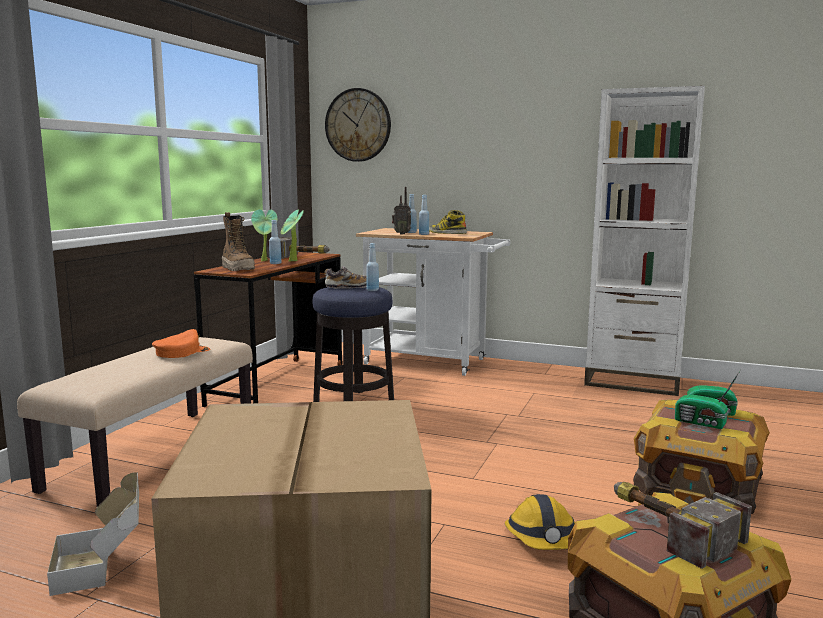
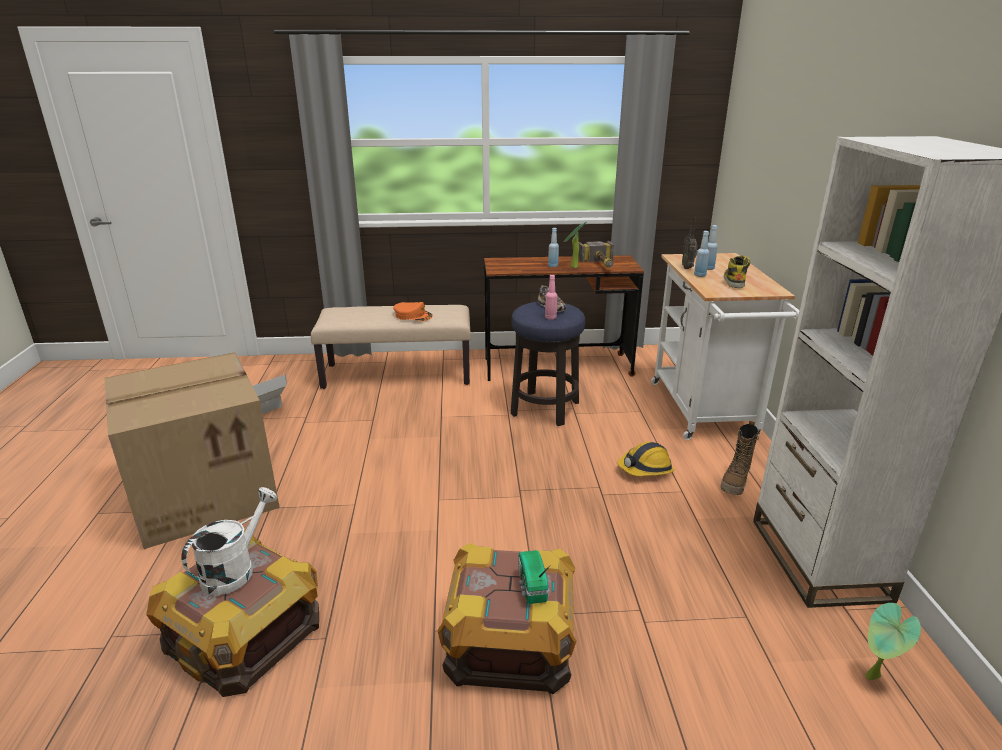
camera: 65 degrees right, 15 degrees up
boot [222,212,255,271] -> boot moved to [721,420,759,495]
potted plant [251,209,277,261] -> potted plant moved to [865,603,921,680]
wall clock [325,88,391,162] -> none
blue bottle [366,243,379,291] -> pink bottle [545,275,557,320]
hard hat [505,494,576,550] -> hard hat moved to [618,442,674,476]
hammer [614,482,752,569] -> white watering can [181,487,278,595]
radio [675,381,735,429] -> none

